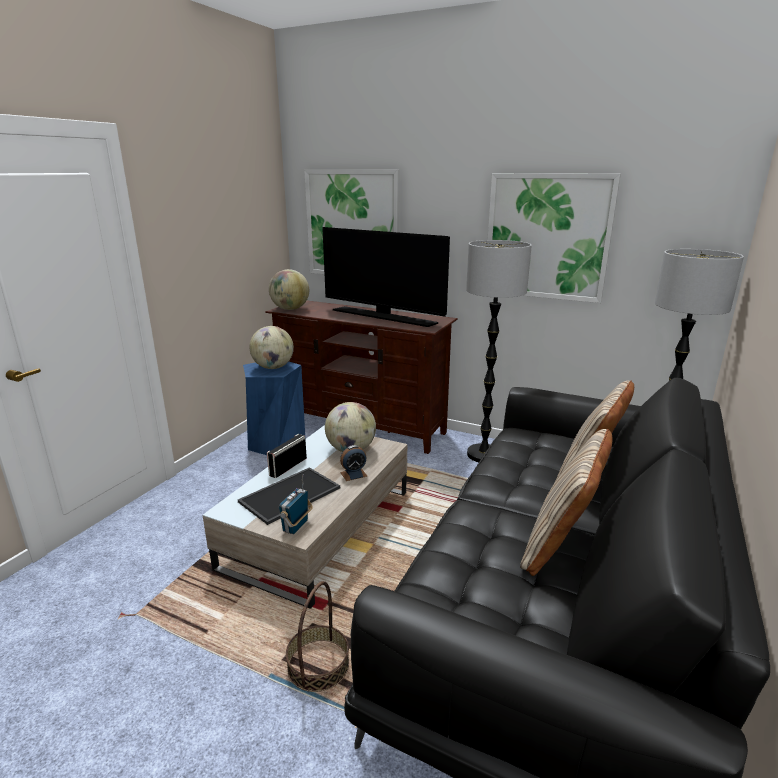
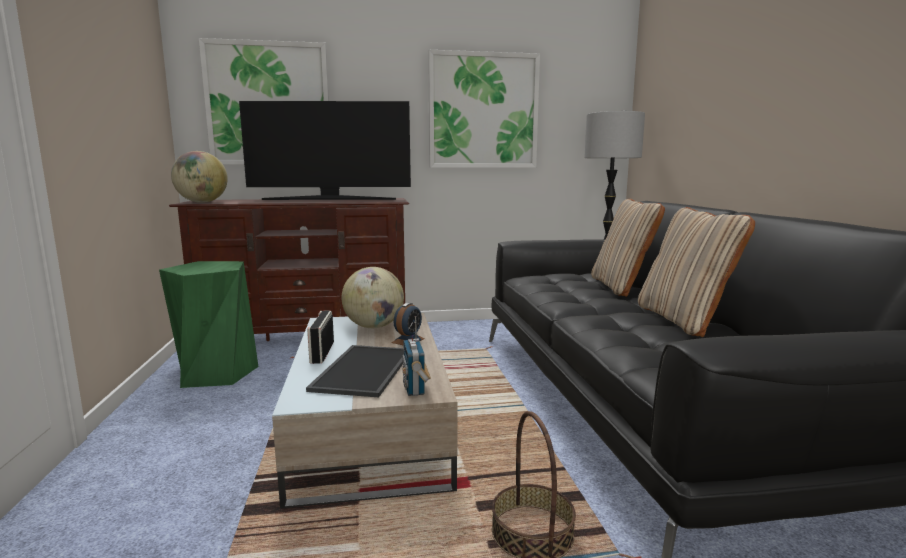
camera: 35 degrees left, 10 degrees down
blue stool [243,362,305,455] -> green stool [159,261,258,388]
globe [249,326,294,369] -> none
floor lamp [466,240,532,462] -> none

